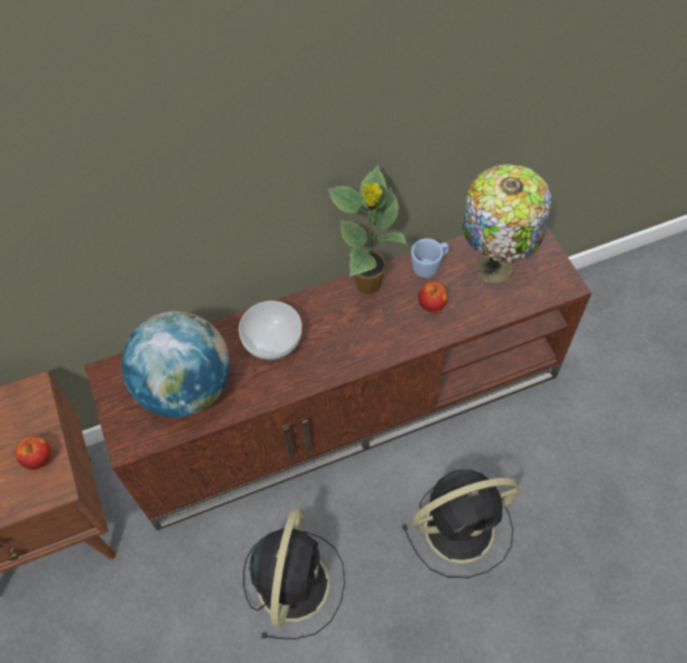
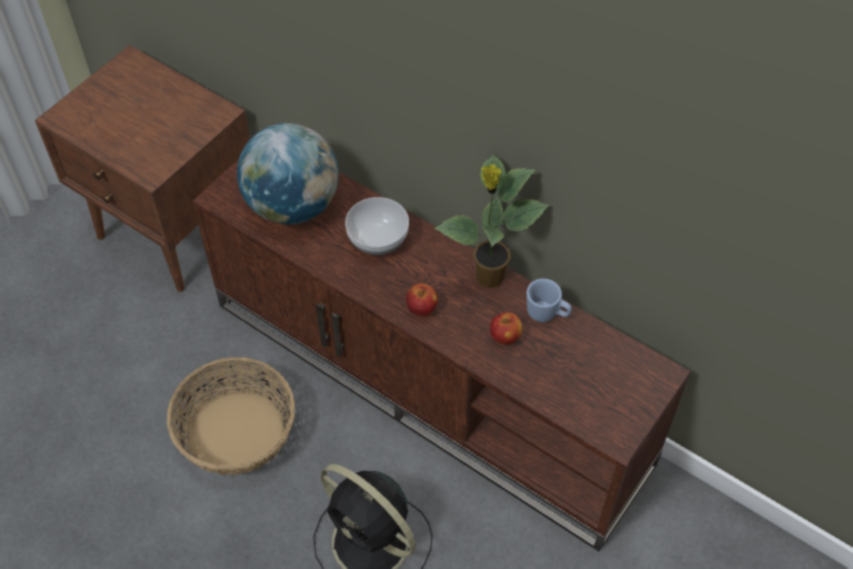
camera: 55 degrees right, 5 degrees down
apple [16,436,51,470] -> apple moved to [406,283,438,316]
black fan [243,508,345,639] -> basket [167,357,295,475]
table lamp [462,164,552,283] -> none

